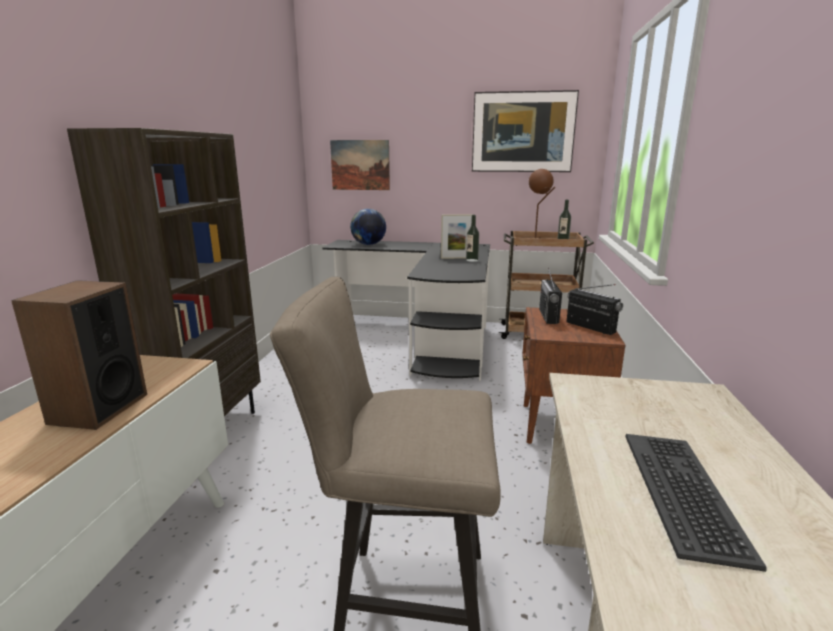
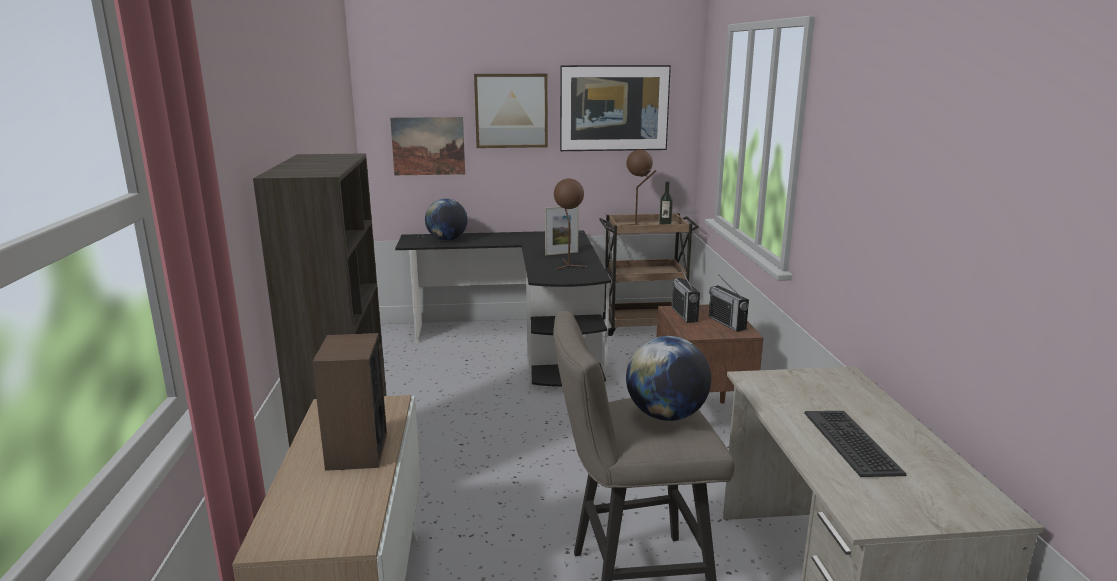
camera: 15 degrees left, 0 degrees up
bottle [466,215,479,262] -> none
radio [567,284,623,335] -> radio turned 150 degrees counterclockwise [709,274,749,332]
none -> picture [474,74,548,148]
none -> brown table lamp [554,178,588,270]
none -> globe [626,336,711,421]

